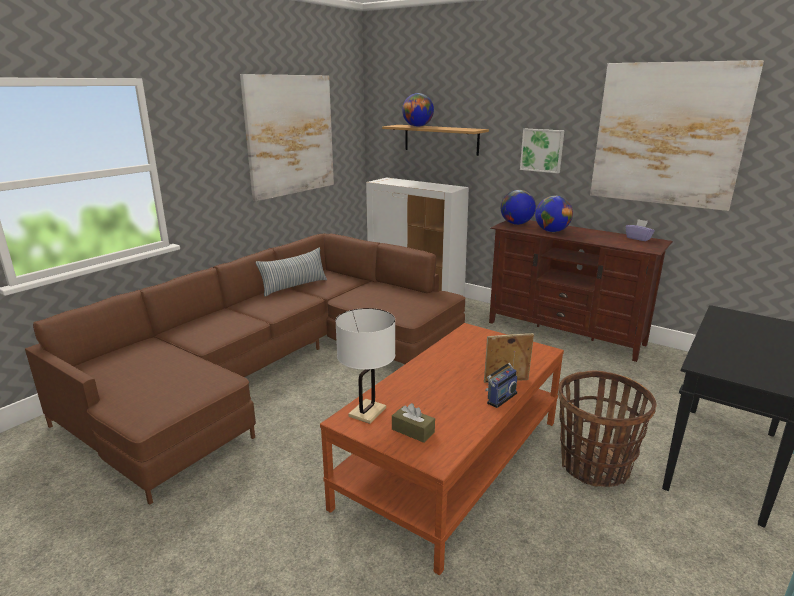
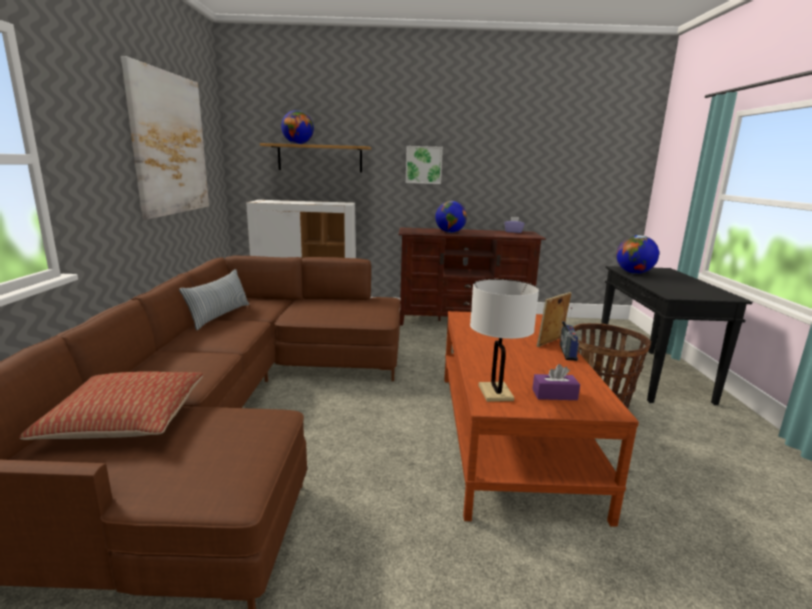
camera: 35 degrees left, 5 degrees down
brown tissue box [392,403,435,443] -> purple tissue box [532,364,580,400]
globe [501,190,536,225] -> globe moved to [616,235,659,274]
picture [590,60,764,211] -> none
none -> pillow [19,371,203,440]

